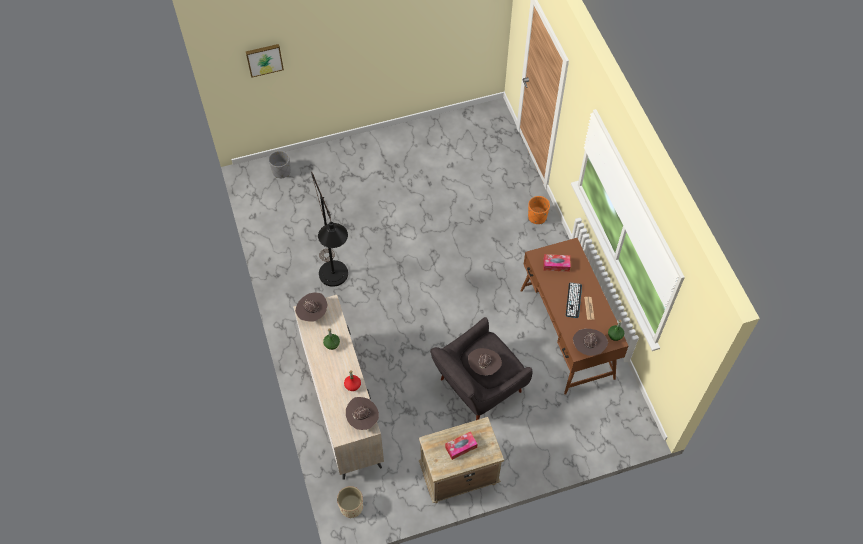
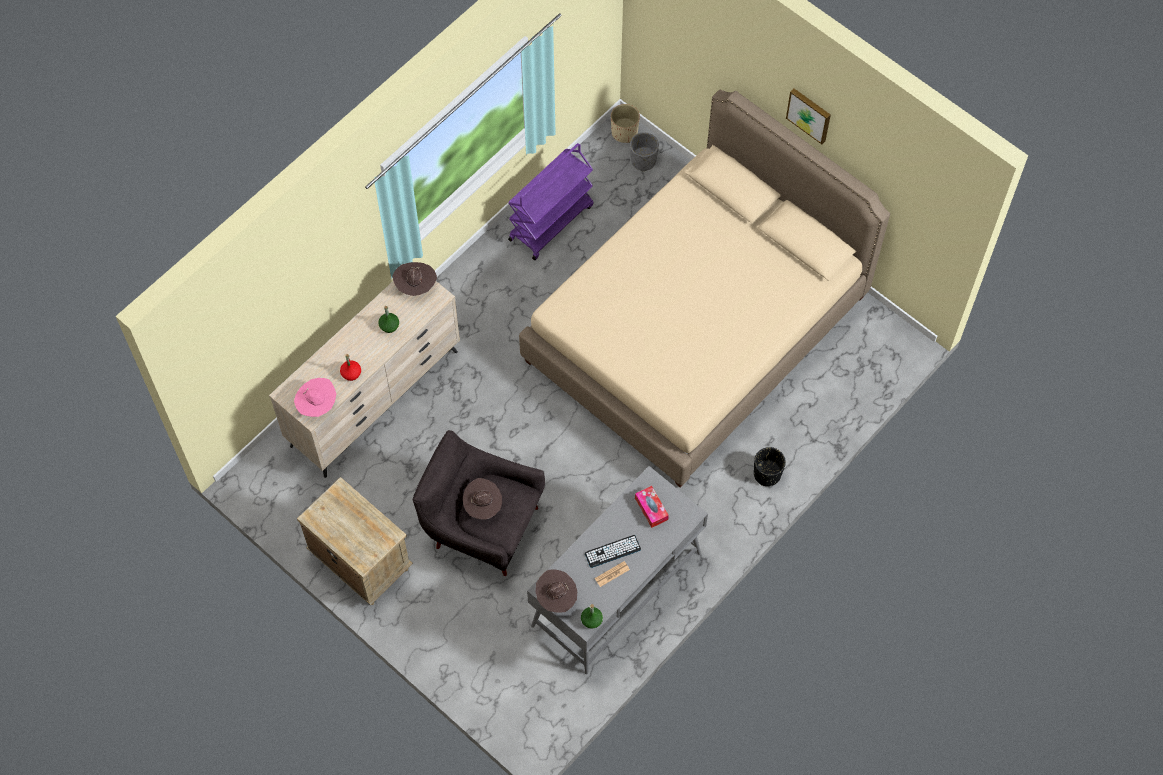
camera: 60 degrees right, 5 degrees up
picture [246,44,284,78] -> picture moved to [786,89,831,144]
black floor lamp [311,172,348,287] -> none
beige planter [337,486,363,518] -> beige planter moved to [611,104,640,143]
brown hat [346,397,379,430] -> pink hat [294,378,336,417]
tissue box [445,431,478,460] -> none
brown desk [520,238,628,395] -> grey desk [527,466,708,675]
orange planter [528,196,550,224] -> black planter [754,447,786,486]
none -> purple cart [508,143,593,260]
none -> beige bed [519,89,890,487]

